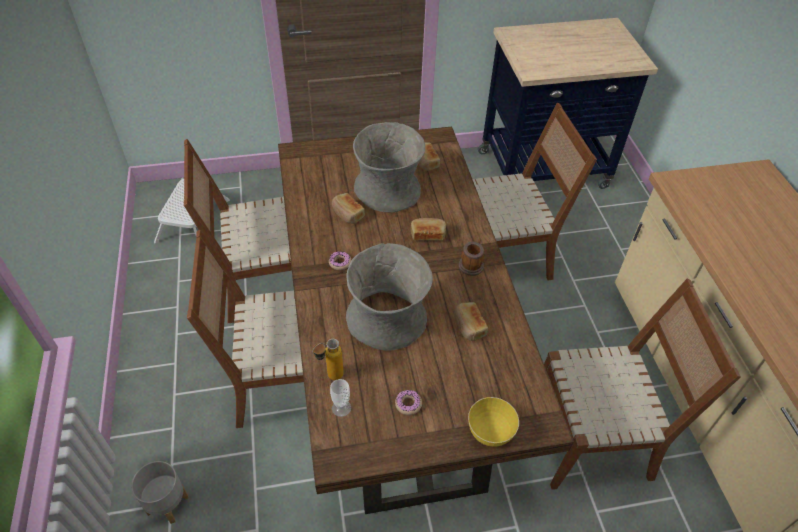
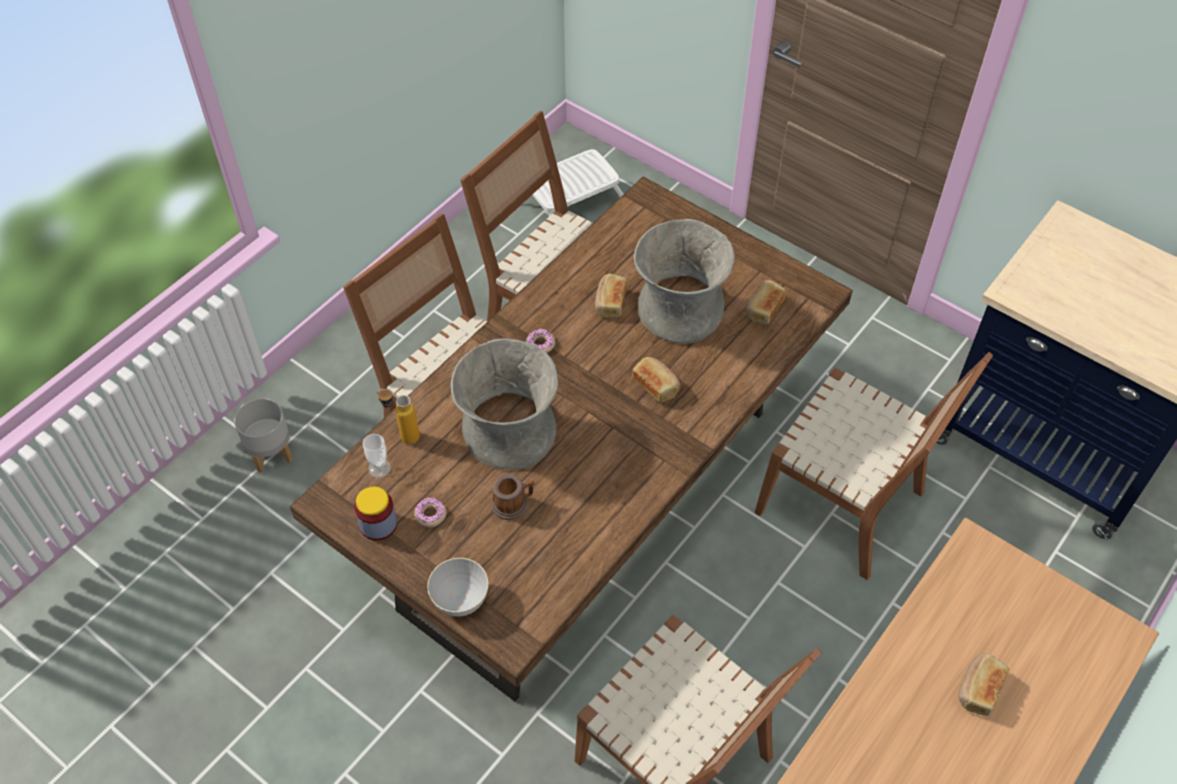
camera: 50 degrees right, 5 degrees up
bread [454,302,488,341] -> bread moved to [958,653,1009,716]
mug [459,238,484,276] -> mug moved to [492,474,535,520]
yellow bowl [468,397,519,447] -> grey bowl [427,558,489,617]
none -> jar [354,486,397,541]

